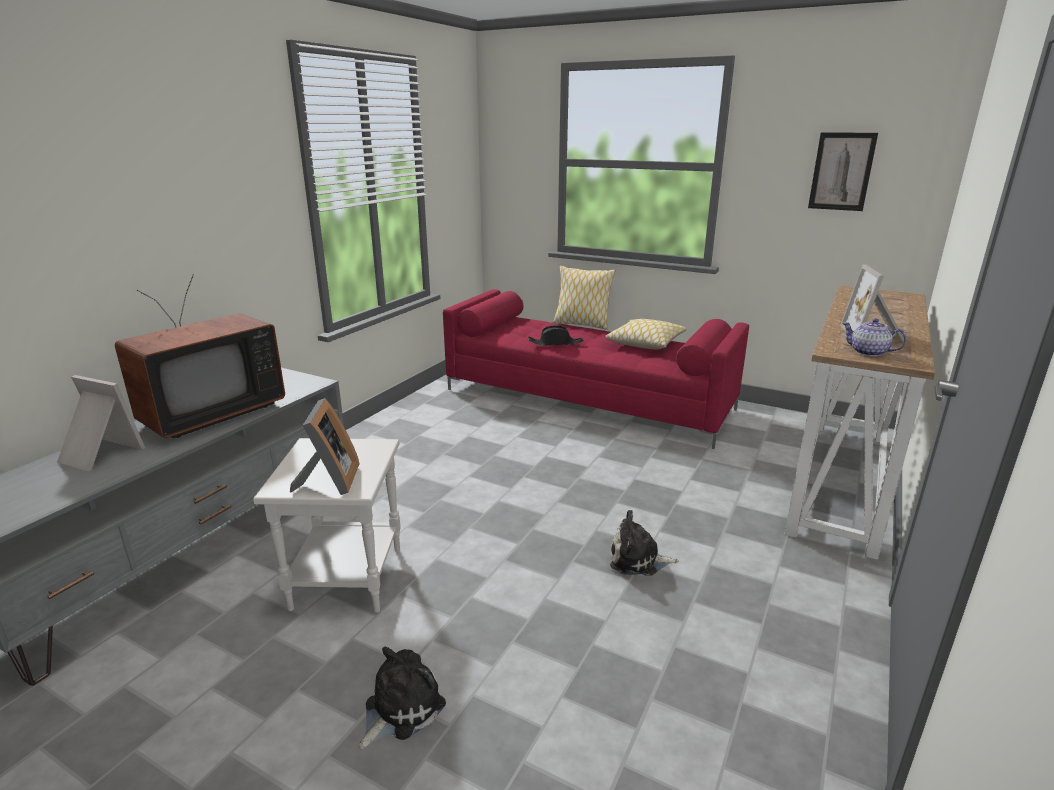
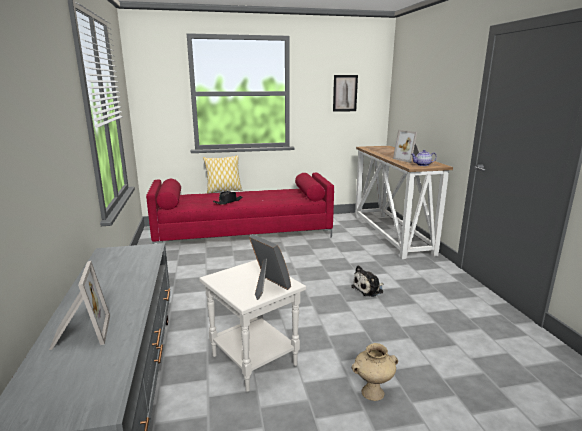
camera: 40 degrees left, 5 degrees down
picture frame [57,375,145,471] -> picture frame turned 90 degrees clockwise [49,261,110,350]
television [115,275,285,438] -> none
plush toy [359,647,446,749] -> beige vase [352,343,398,401]
pillow [605,319,687,349] -> none

